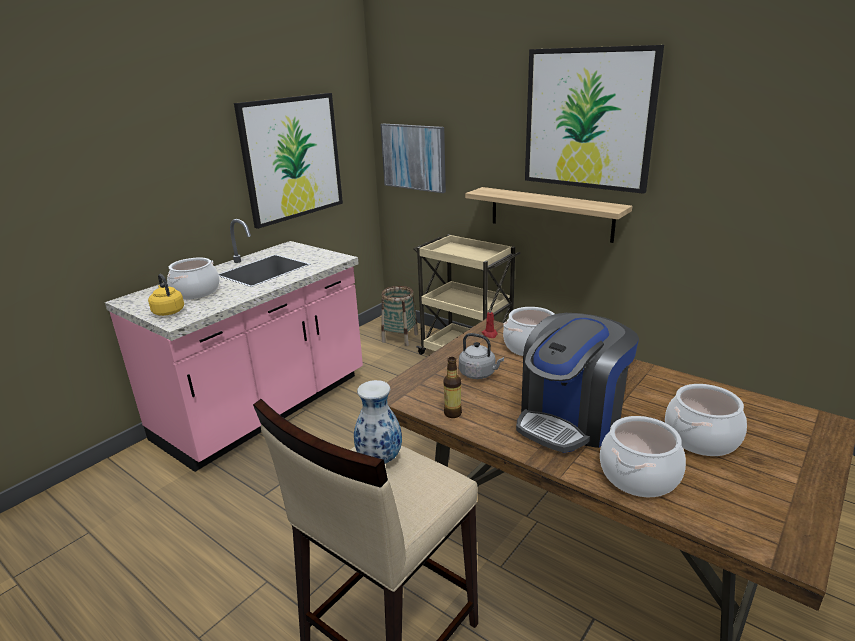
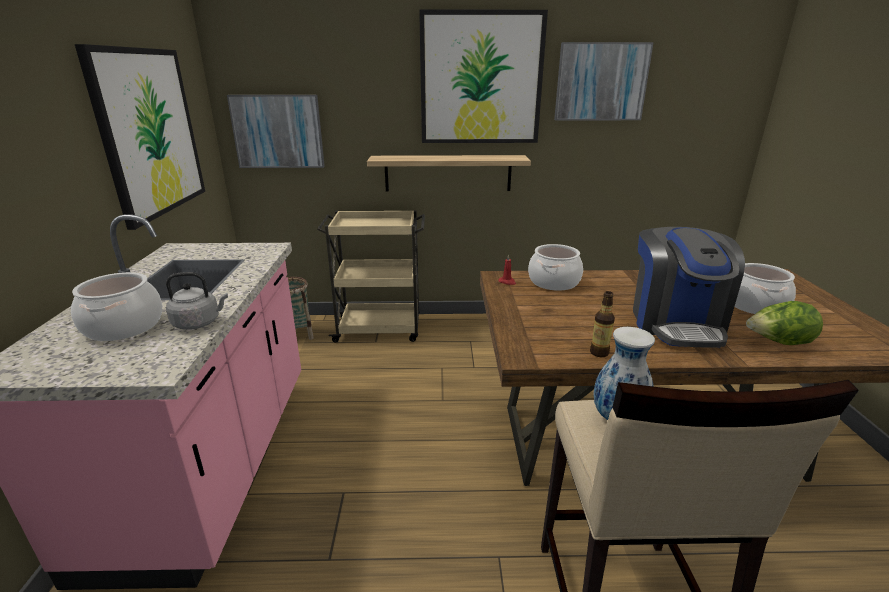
camera: 40 degrees left, 0 degrees up
yellow kettle [148,274,184,316] -> none
grey kettle [459,333,504,379] -> grey kettle moved to [166,272,228,330]
cooking pot [600,416,686,497] -> lettuce [746,301,823,345]
none -> picture [554,42,654,120]

